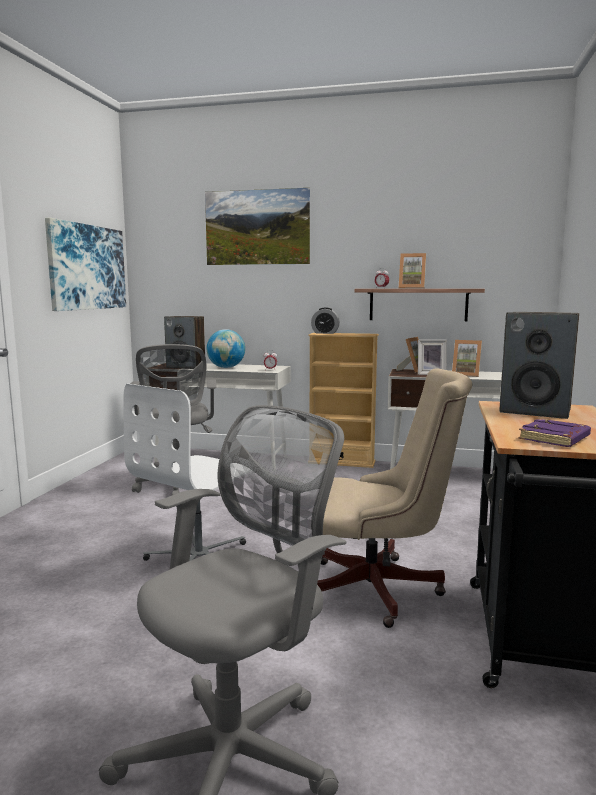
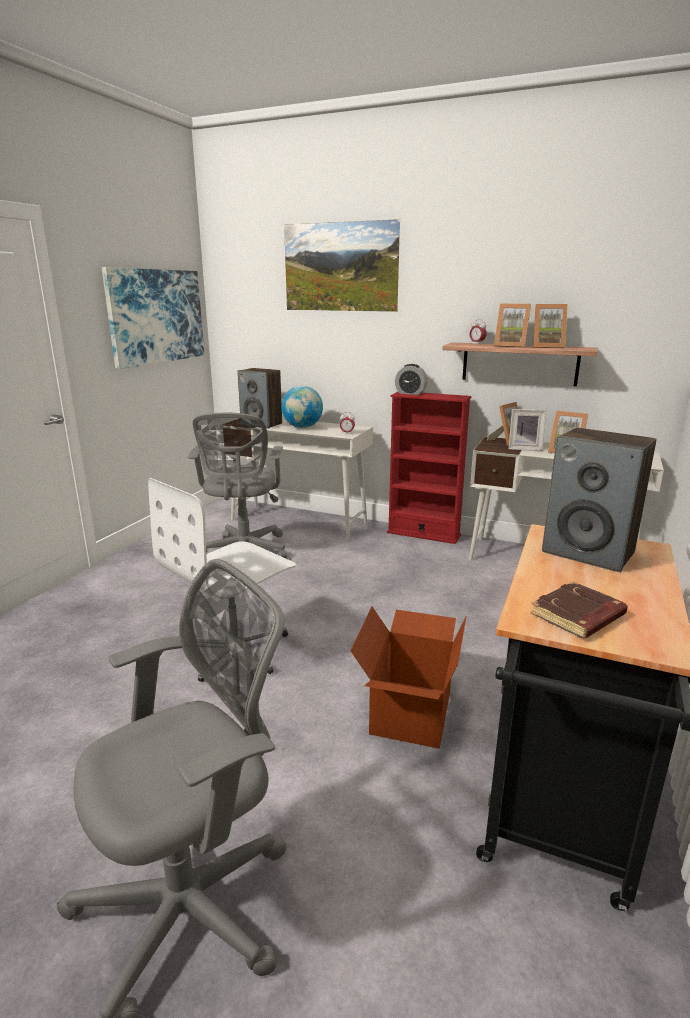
camera: 10 degrees right, 10 degrees up
beige bookcase [308,333,379,468] -> red bookcase [387,392,472,544]
beige office chair [317,368,472,628] -> cardboard box [350,606,467,749]
purple book [518,419,591,447] -> brown book [530,581,628,639]
none -> picture frame [531,304,568,348]

